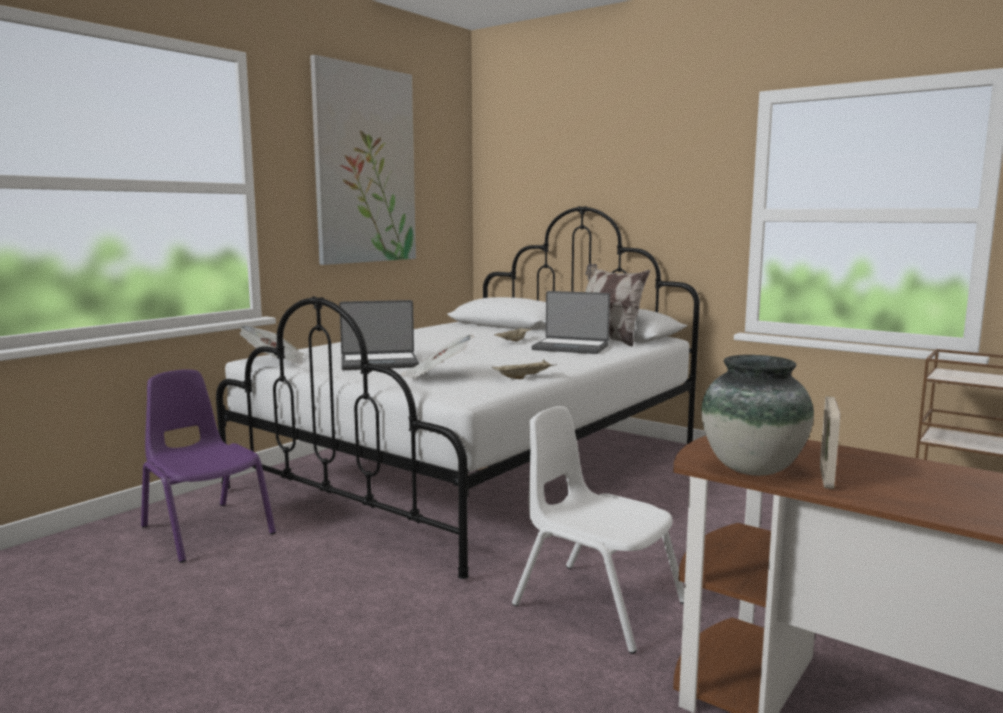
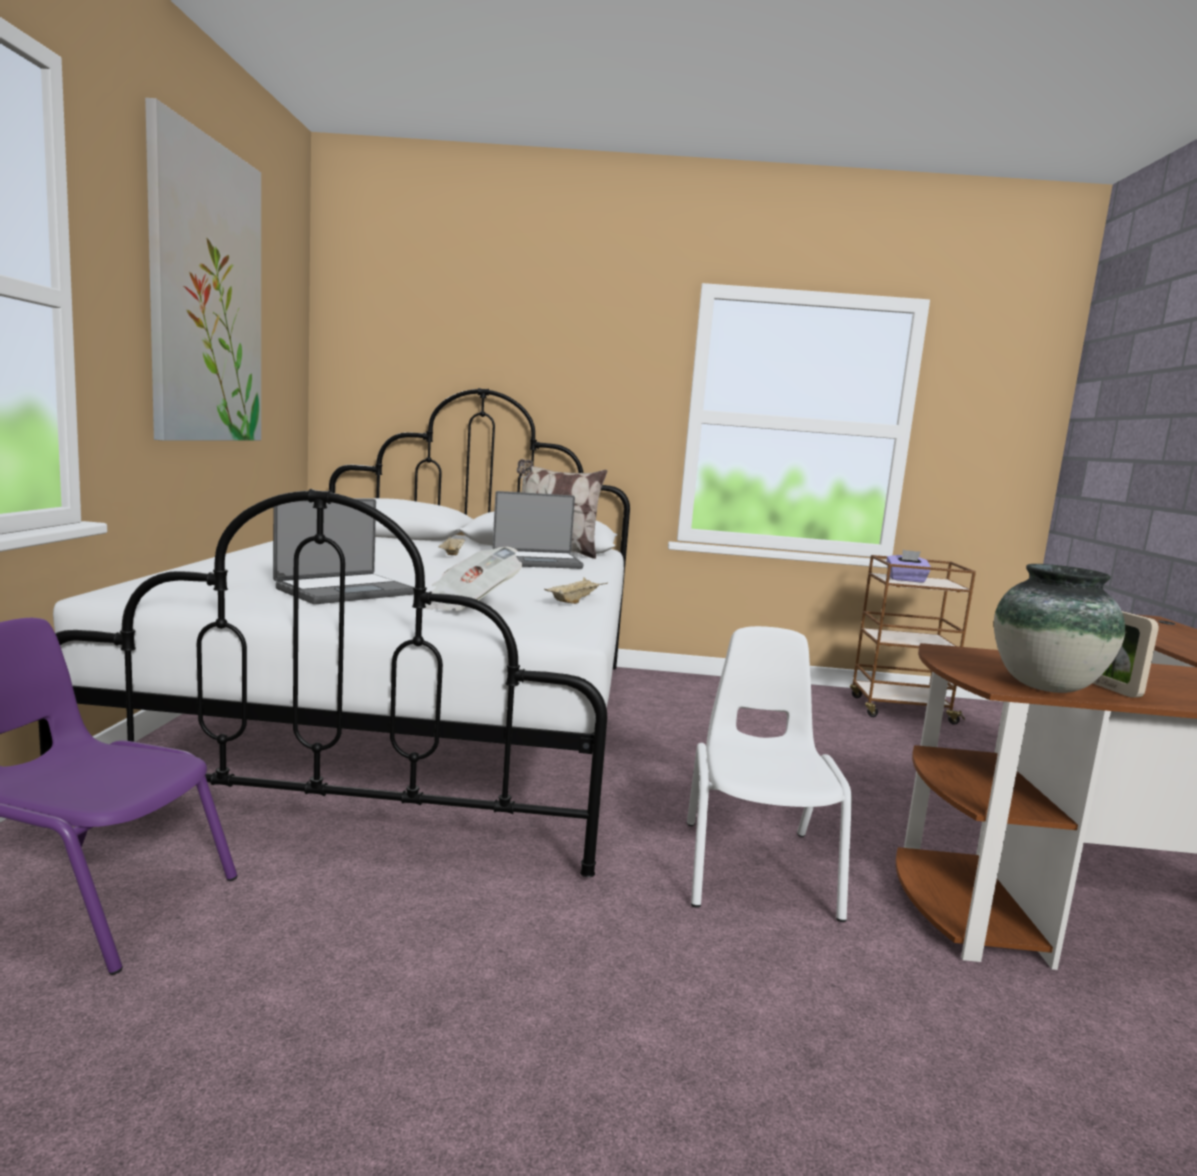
camera: 35 degrees left, 0 degrees up
newspaper [239,325,304,364] -> none
white chair [512,406,684,654] -> white chair turned 90 degrees clockwise [687,626,852,922]
none -> purple tissue box [887,550,931,583]

